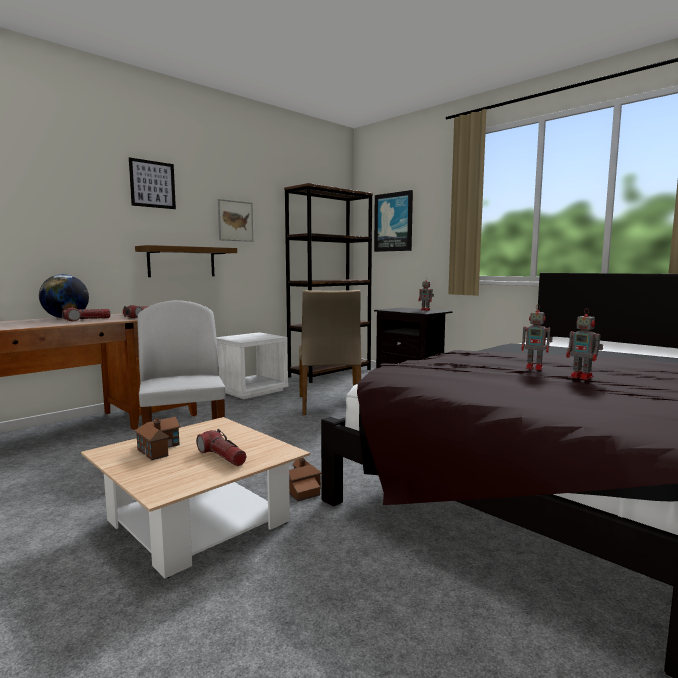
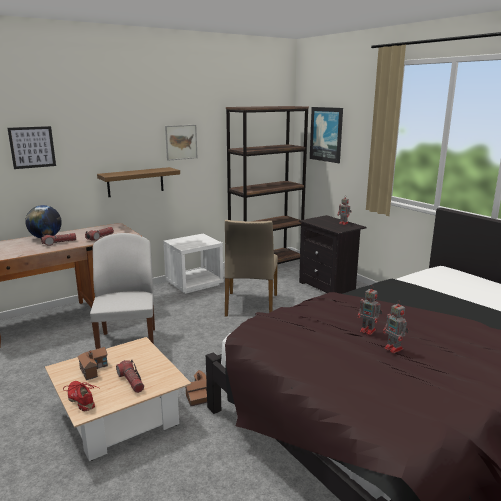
camera: 10 degrees right, 10 degrees up
picture [129,157,176,209] -> picture moved to [7,126,56,169]
none -> red shoe [63,381,99,411]

